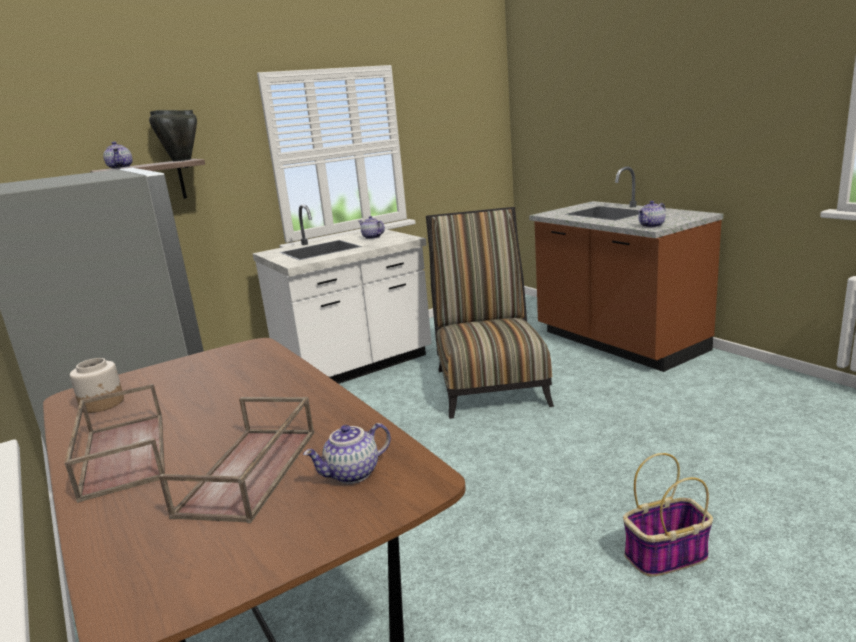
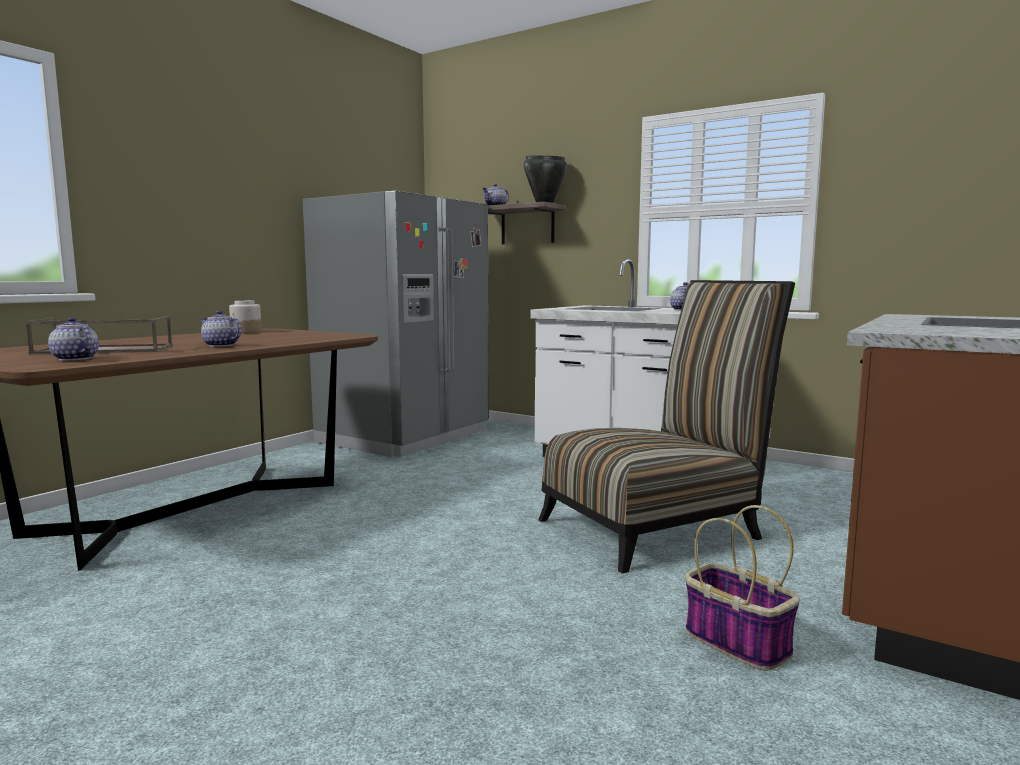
camera: 65 degrees right, 10 degrees down
brown tray [65,384,165,503] -> none
basket [623,453,713,577] -> basket moved to [685,505,800,671]
teapot [638,201,666,228] -> teapot moved to [200,311,241,347]

